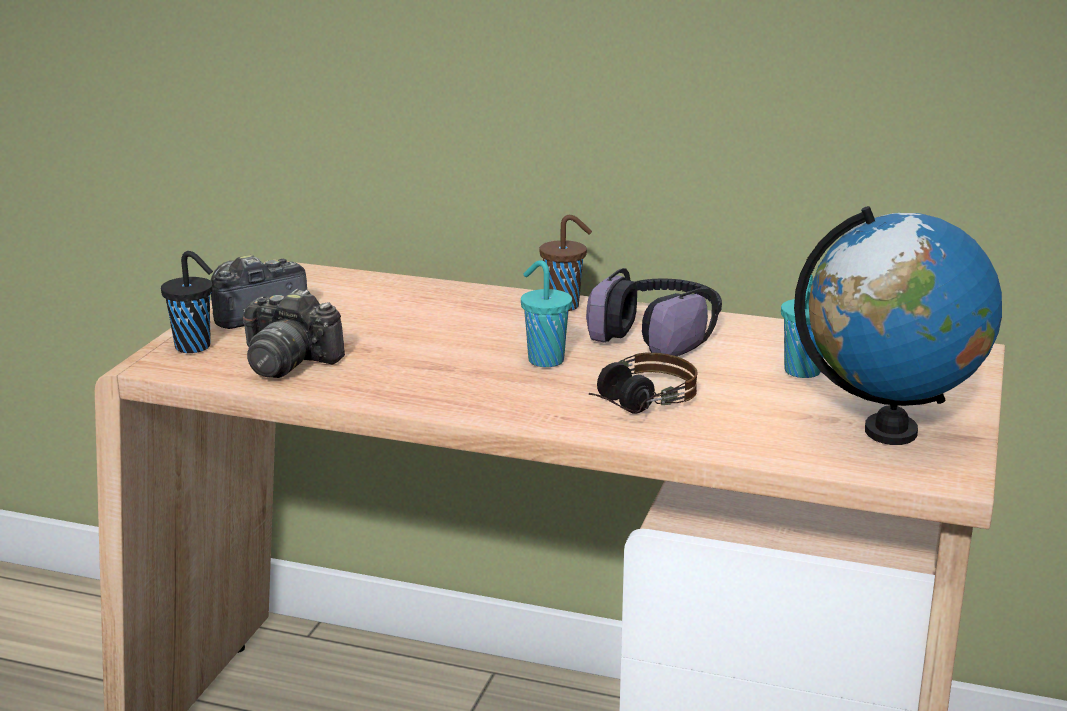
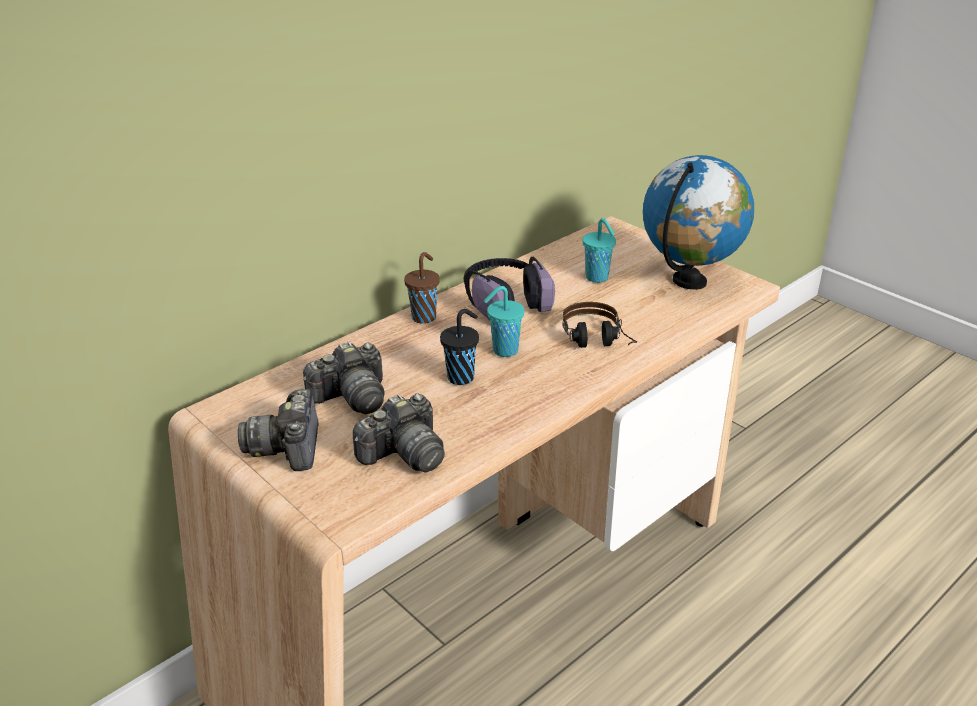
camera: 60 degrees left, 10 degrees up
black cup [161,251,213,353] -> black cup moved to [440,309,479,385]
none -> camera [303,342,385,414]

